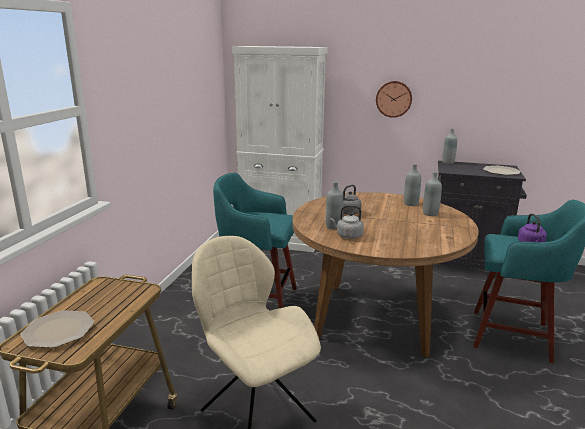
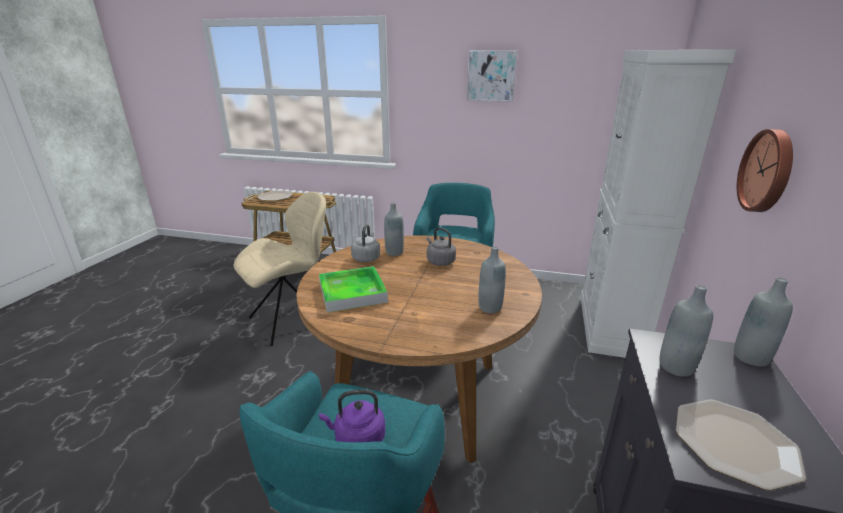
camera: 90 degrees right, 5 degrees up
grey bottle [423,172,442,216] -> grey bottle moved to [659,285,713,377]
none -> tray [319,266,388,313]
none -> picture [467,50,517,102]

